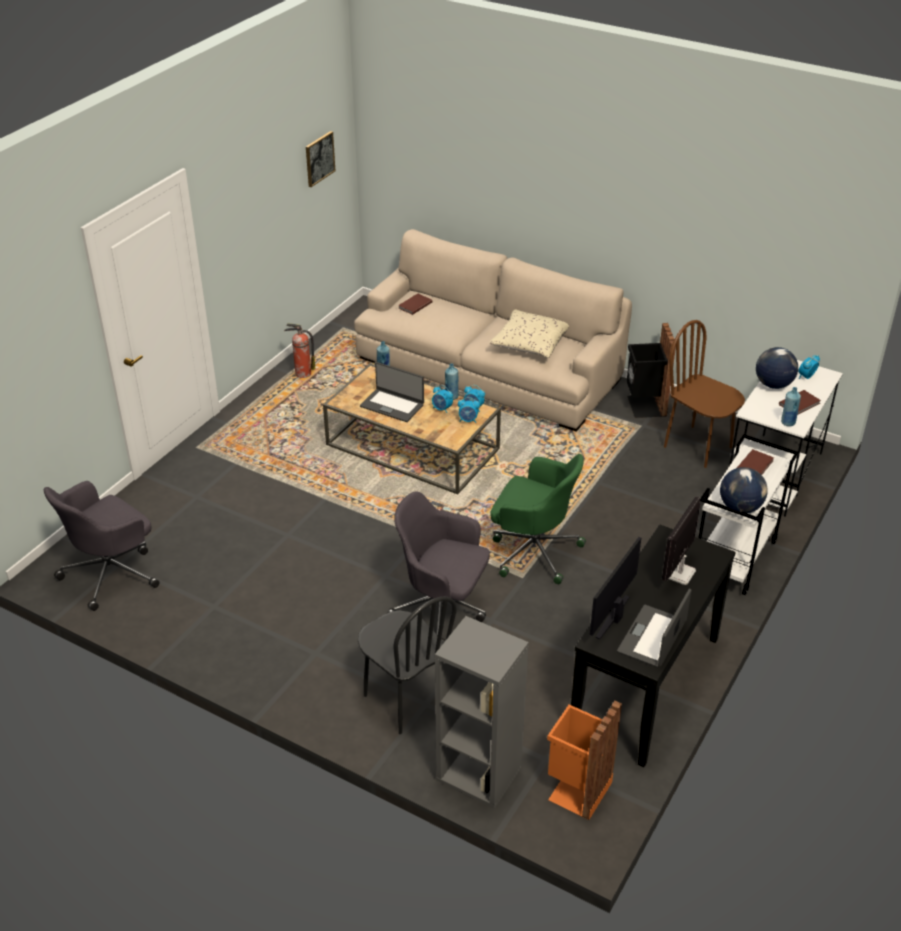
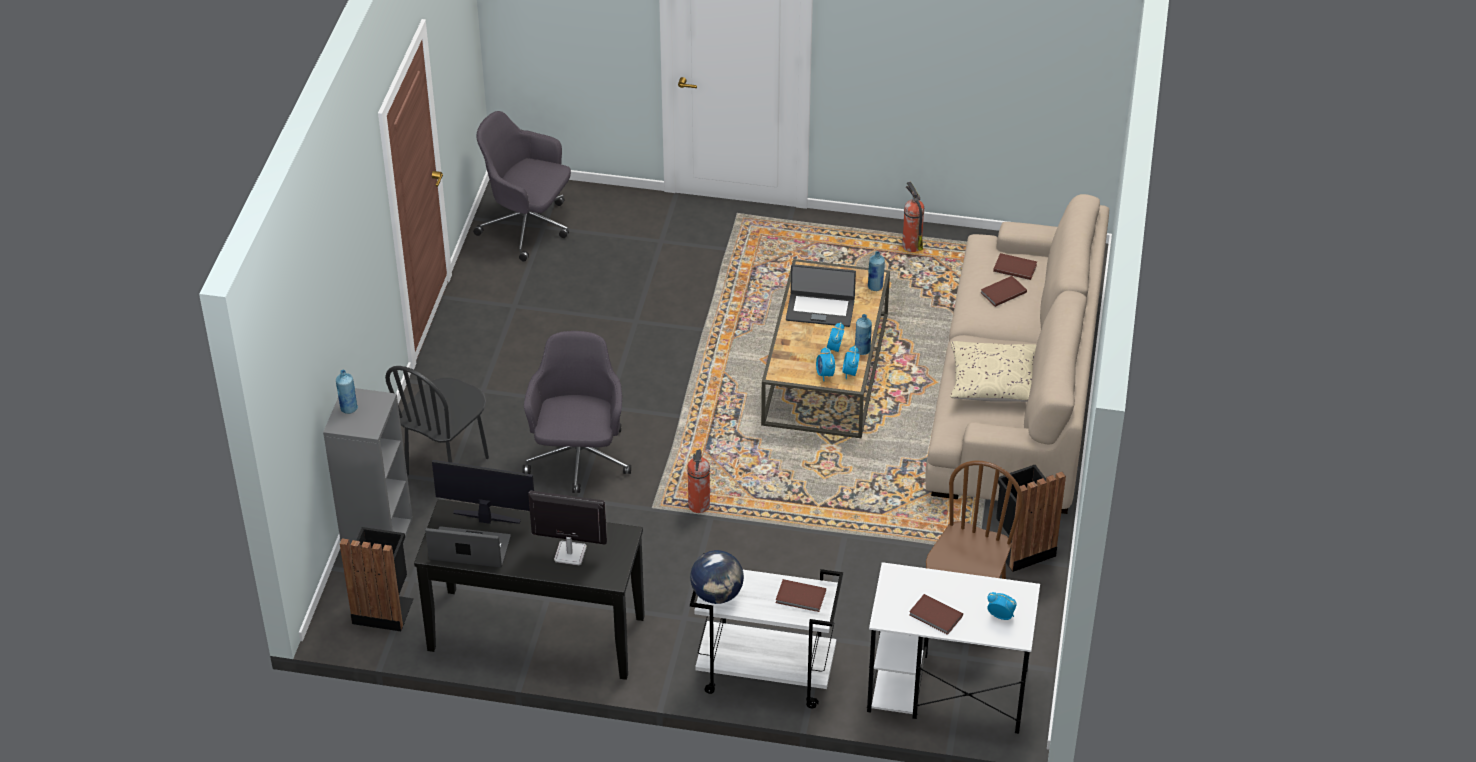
camera: 70 degrees right, 5 degrees up
picture [306,131,335,187] -> none
laptop [360,362,424,422] -> laptop turned 90 degrees counterclockwise [786,264,856,327]
green office chair [490,454,586,584] -> fire extinguisher [687,449,710,513]
orange trash can [547,701,622,820] -> black trash can [340,527,414,631]
globe [756,347,798,389] -> none
blue bottle [781,387,801,426] -> blue bottle moved to [336,370,358,414]
none -> brown book [981,276,1027,307]

